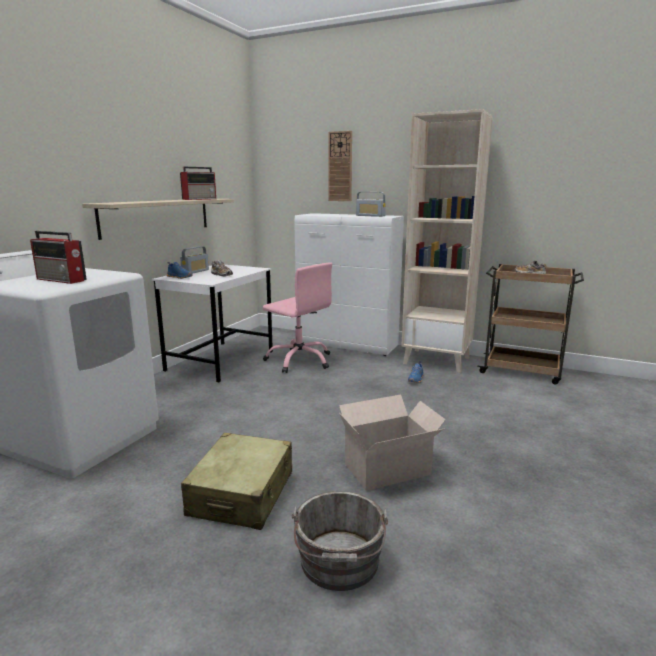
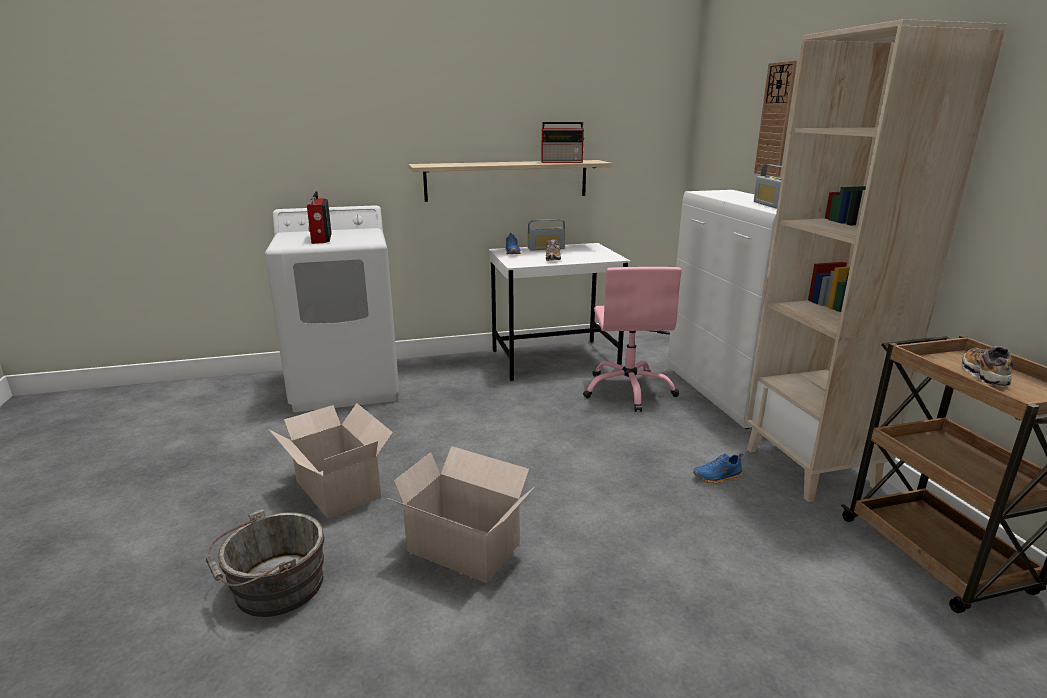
camera: 50 degrees right, 5 degrees up
beige suitcase [181,433,292,530] -> cardboard box [269,403,393,519]

